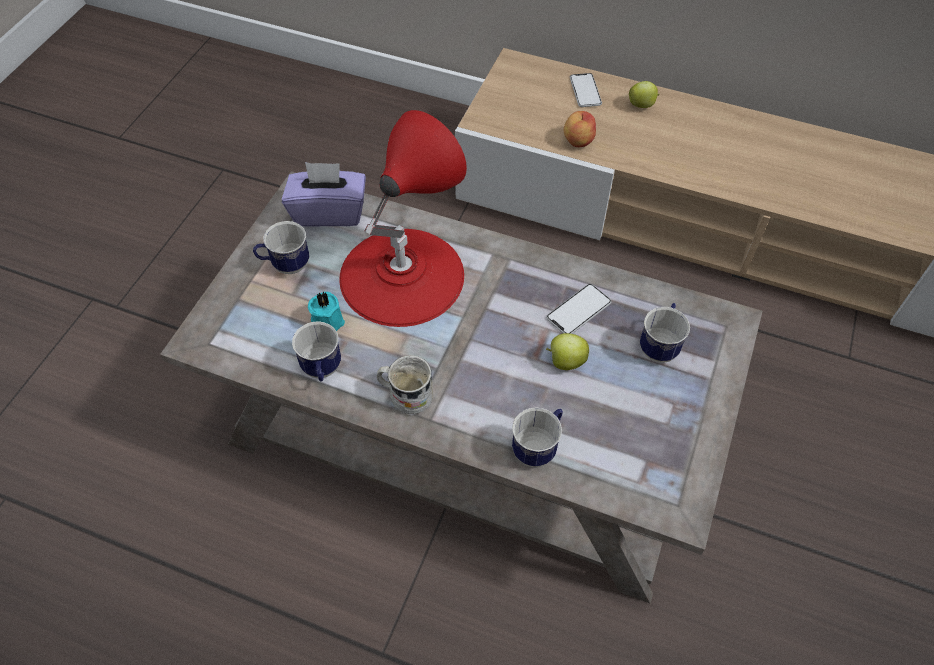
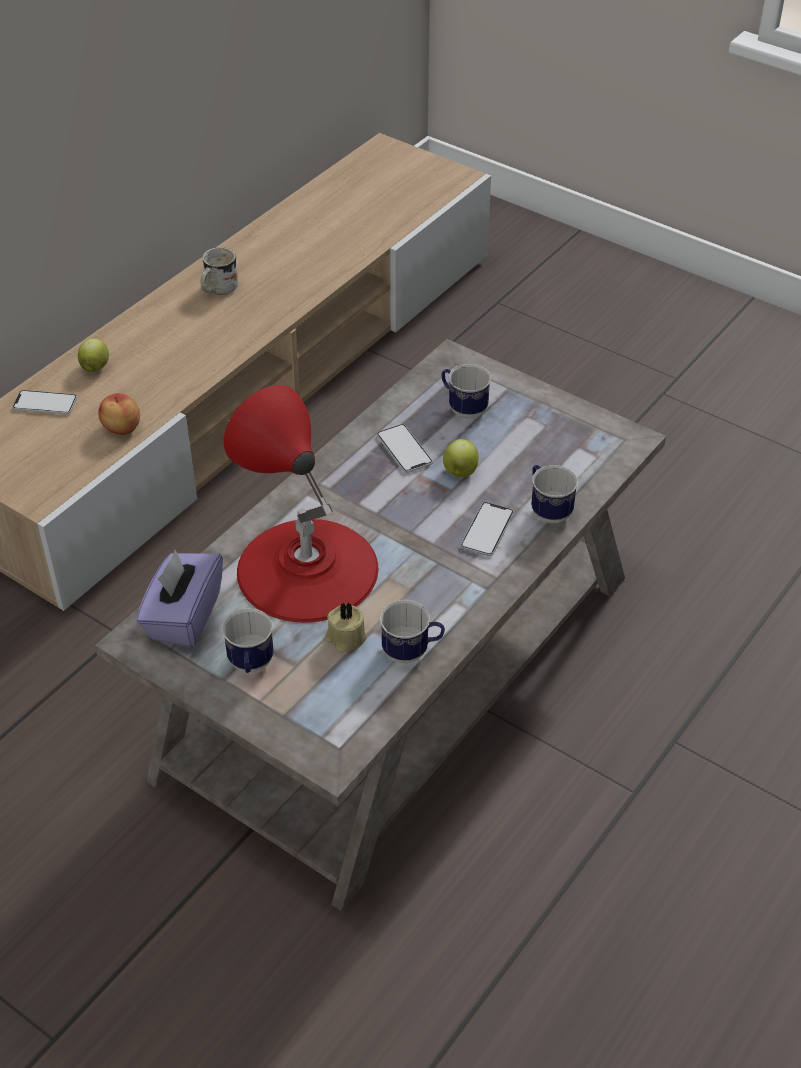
camera: 75 degrees left, 10 degrees down
turquoise candle [308,291,345,331] -> beige candle [325,602,366,652]
white mug [377,355,434,414] -> white mug moved to [200,247,238,295]
none -> phone [460,502,514,556]

